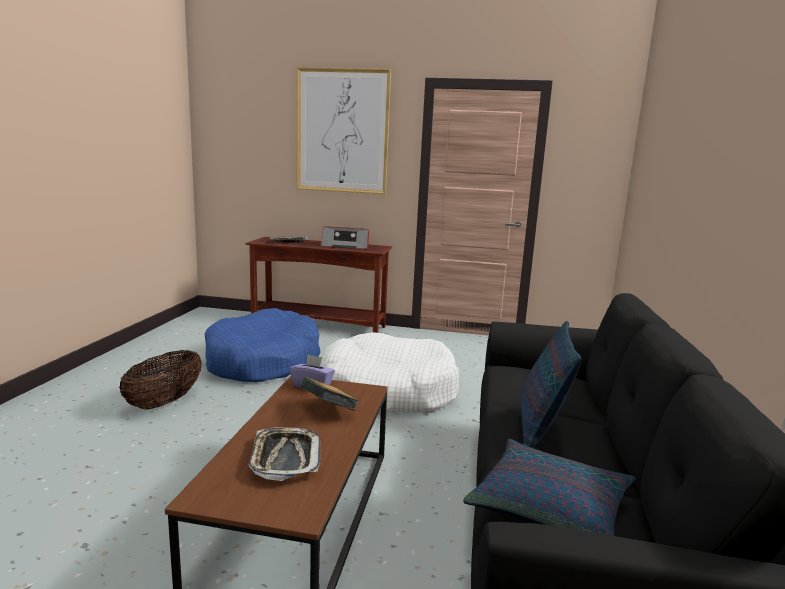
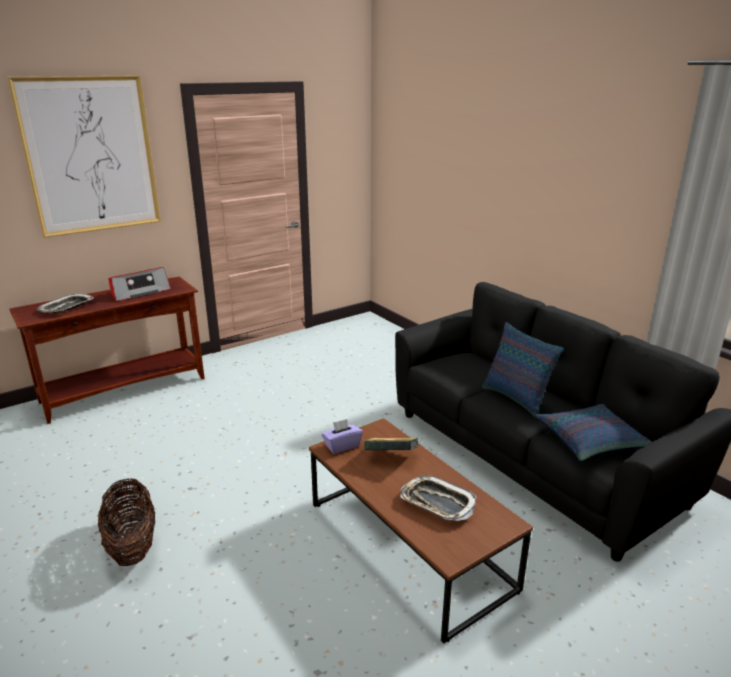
camera: 45 degrees left, 10 degrees up
blue dog bed [205,308,320,383] -> none
white dog bed [320,332,459,413] -> none

